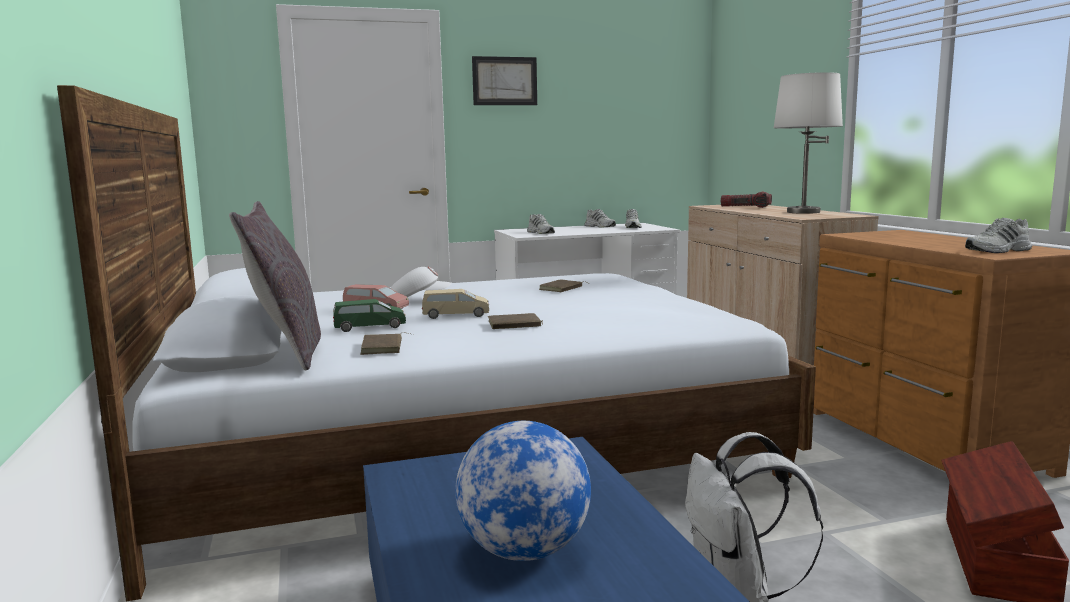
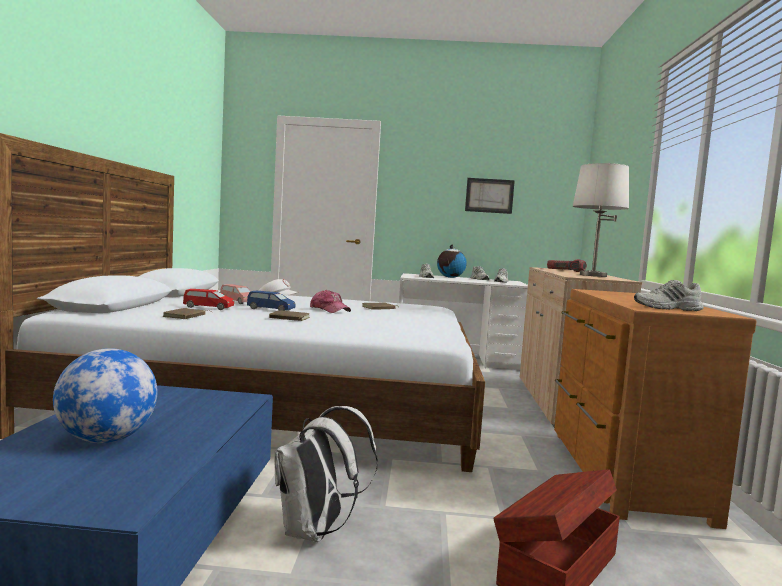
camera: 20 degrees right, 5 degrees down
grey pillow [229,201,321,371] -> none
green toy car [333,299,406,332] -> red toy car [183,289,234,310]
beige toy car [422,289,489,319] -> blue toy car [247,291,296,311]
picture [472,56,537,105] -> picture moved to [465,178,515,214]
none -> cap [310,290,351,313]
none -> globe [437,244,467,278]

